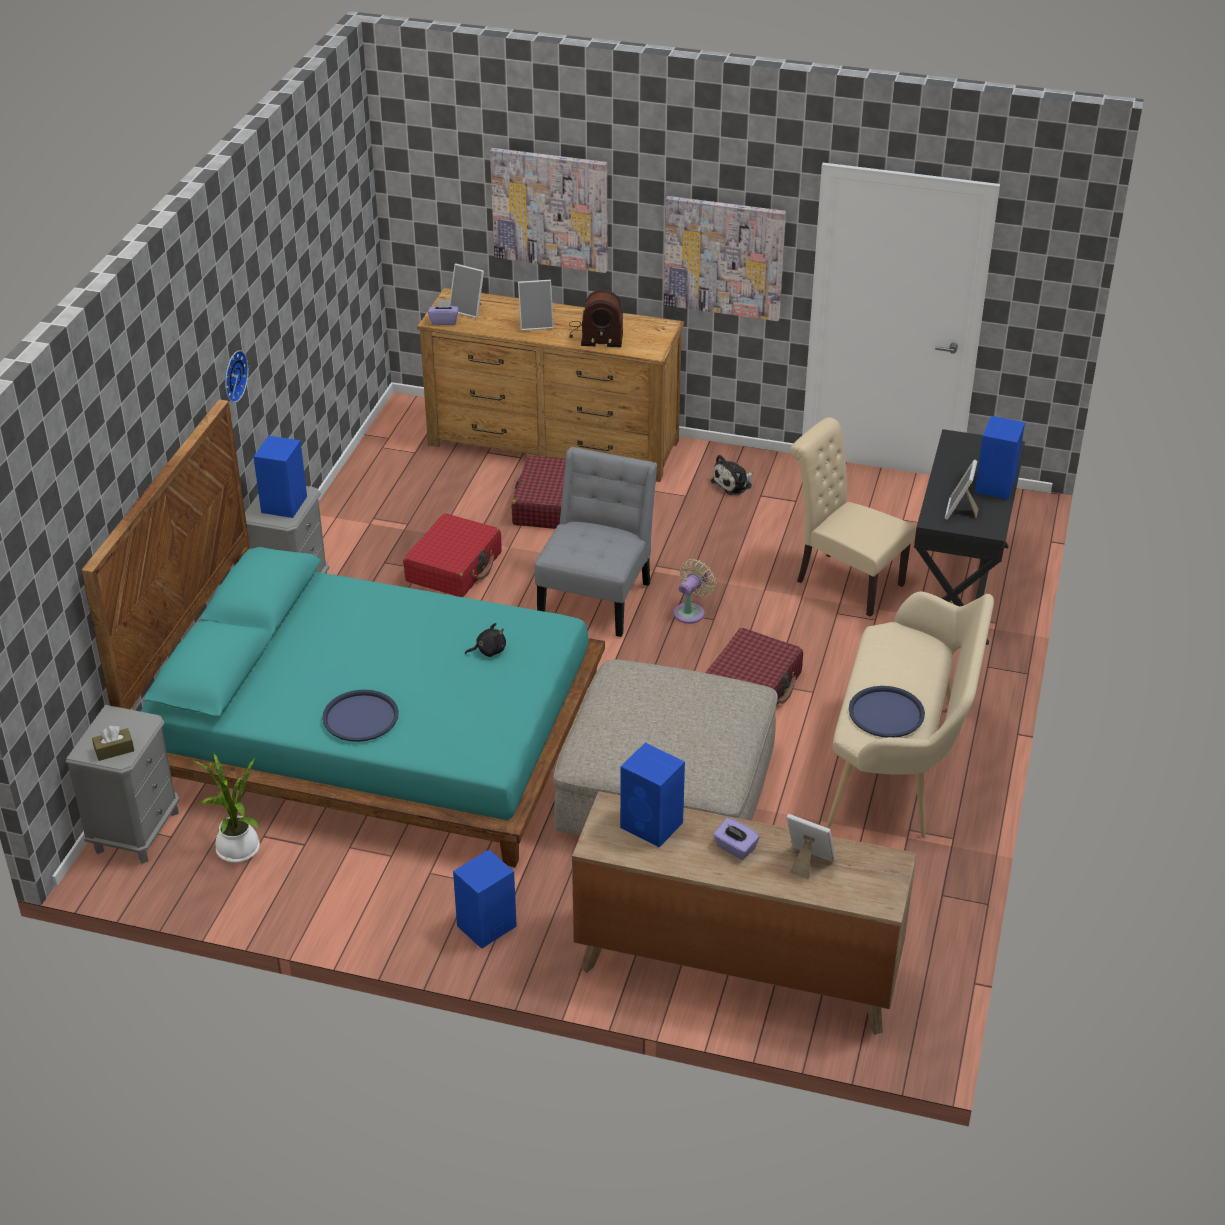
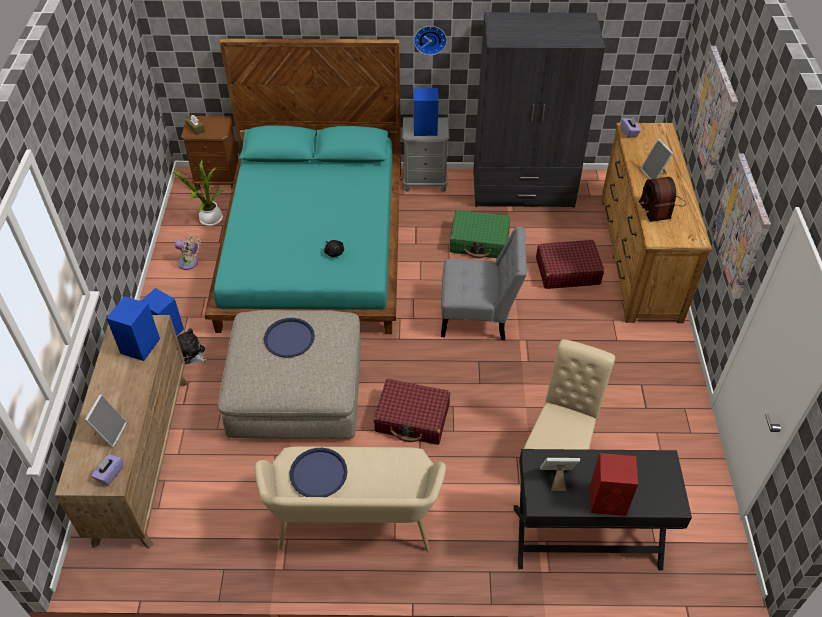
camera: 75 degrees right, 10 degrees up
grey nightstand [66,705,180,864] -> brown nightstand [181,116,239,191]
blue tray [322,690,399,742] -> blue tray moved to [264,318,315,358]
red suitcase [403,513,502,597] -> green suitcase [450,210,510,258]
picture frame [449,264,484,318] -> none
beige fan [674,559,716,624] -> beige fan moved to [175,235,201,270]
plush toy [711,455,753,495] -> plush toy moved to [177,328,207,364]
purple tissue box [713,818,760,860] -> purple tissue box moved to [91,454,123,485]
blue speaker [975,416,1025,500] -> red speaker [590,453,638,516]
none -> grey wardrobe [473,12,605,208]

